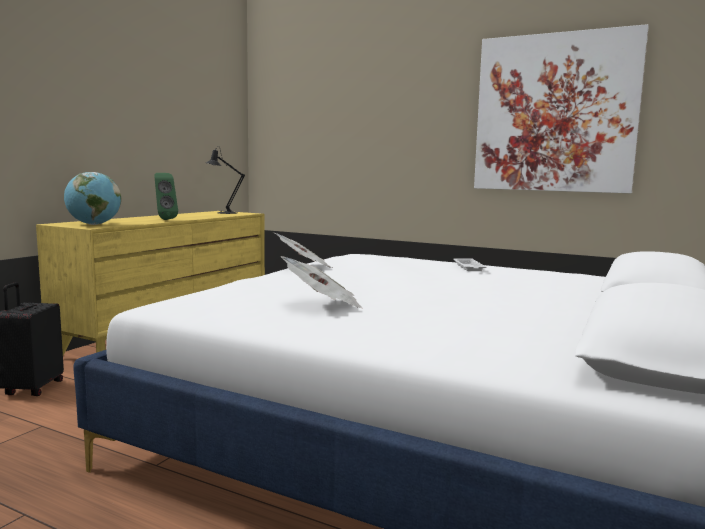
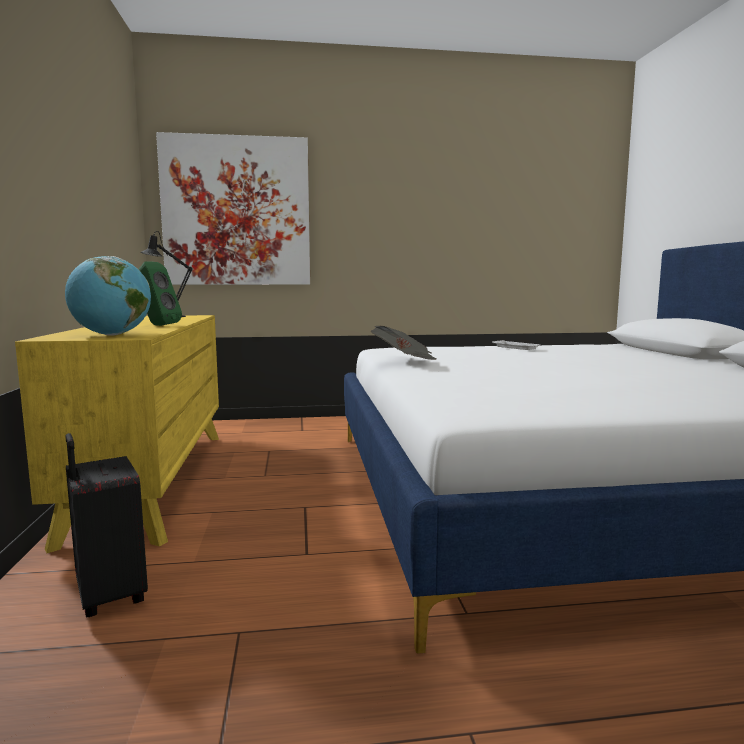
camera: 35 degrees left, 0 degrees up
newspaper [280,256,362,308] -> none
picture [474,24,649,193] -> picture moved to [156,132,310,285]

